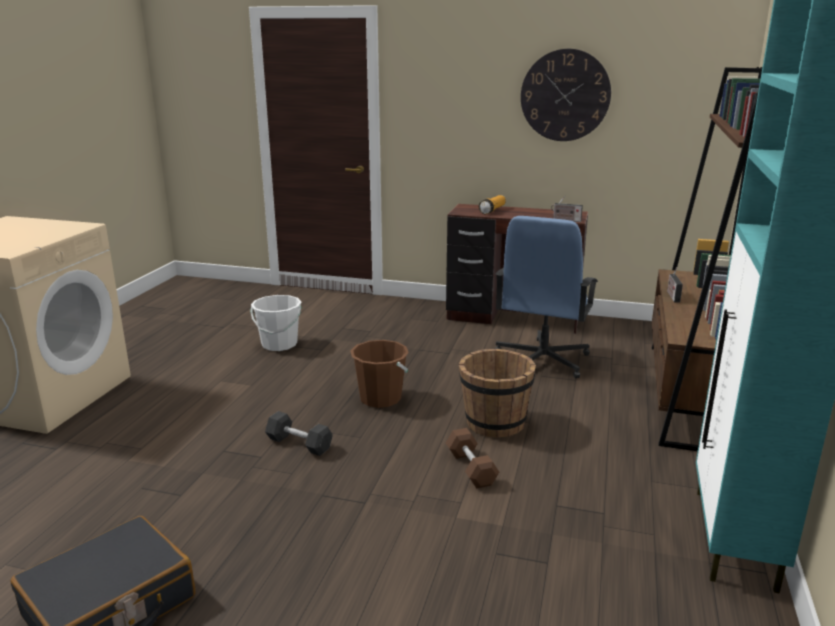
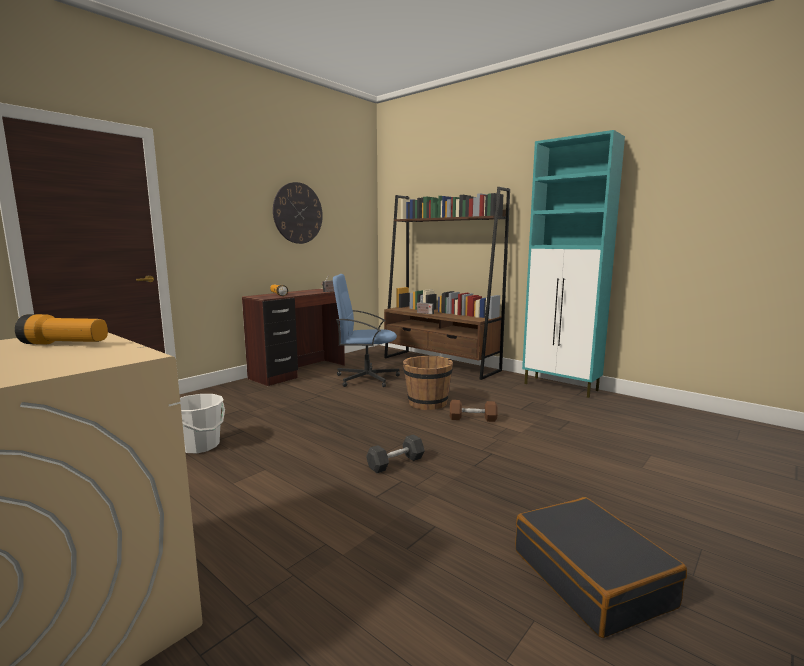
camera: 65 degrees left, 10 degrees down
brown bucket [351,340,409,408] -> none
blue office chair [495,216,598,378] -> blue office chair turned 135 degrees clockwise [333,274,400,387]
none -> flashlight [15,314,108,345]

